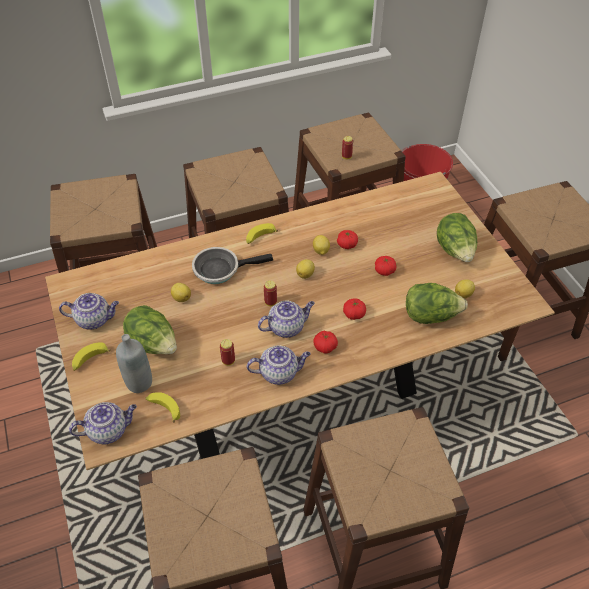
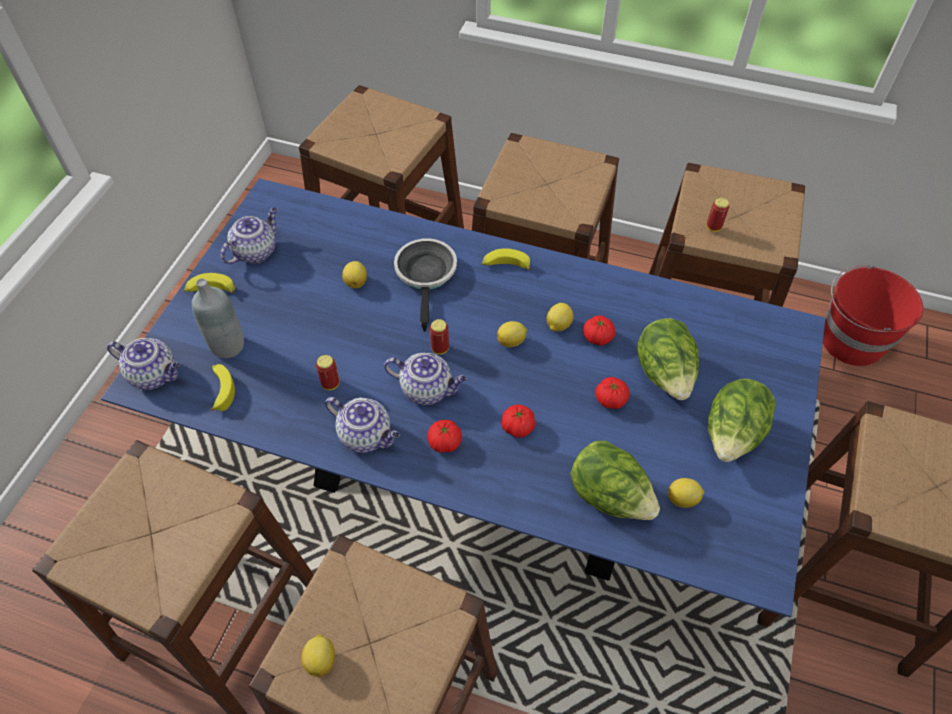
camera: 40 degrees right, 5 degrees up
brown dining table [45,172,555,470] -> blue dining table [101,178,826,617]
teapot [59,293,119,330] -> teapot turned 90 degrees counterclockwise [220,207,277,264]
lettuce [123,305,177,354] -> lettuce moved to [637,318,699,400]
frying pan [192,247,274,284] -> frying pan turned 60 degrees clockwise [394,238,457,332]
none -> lemon [301,634,335,677]

